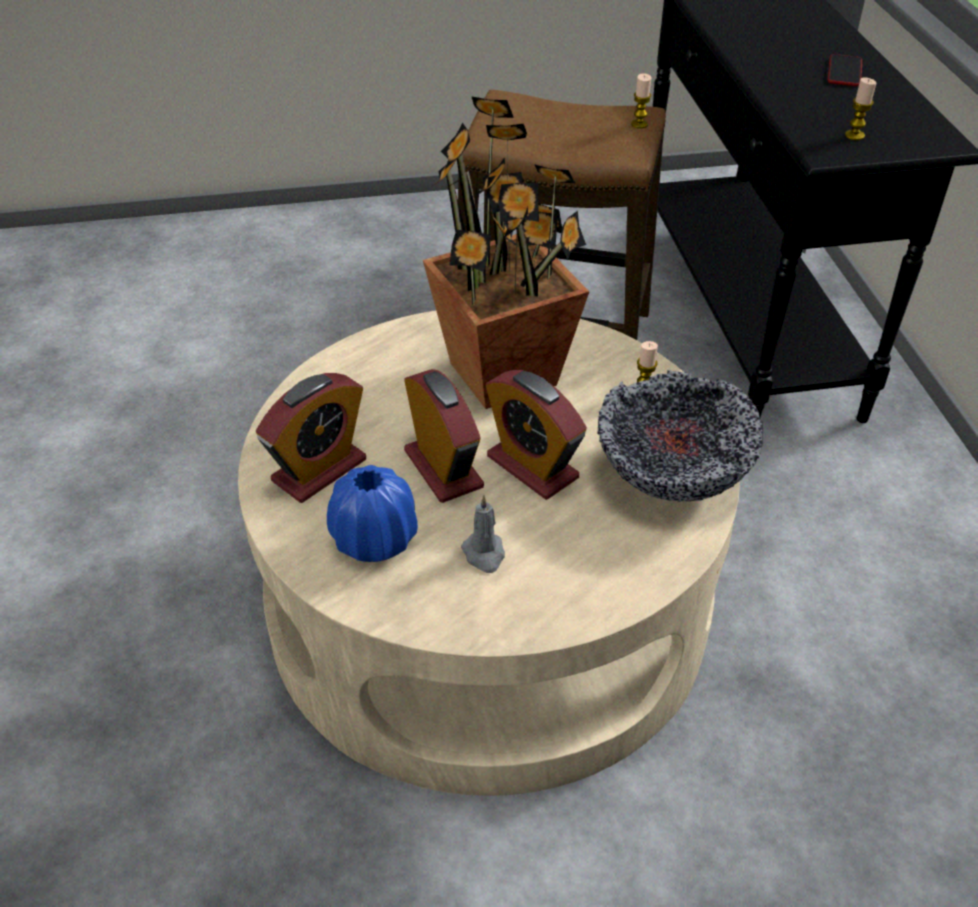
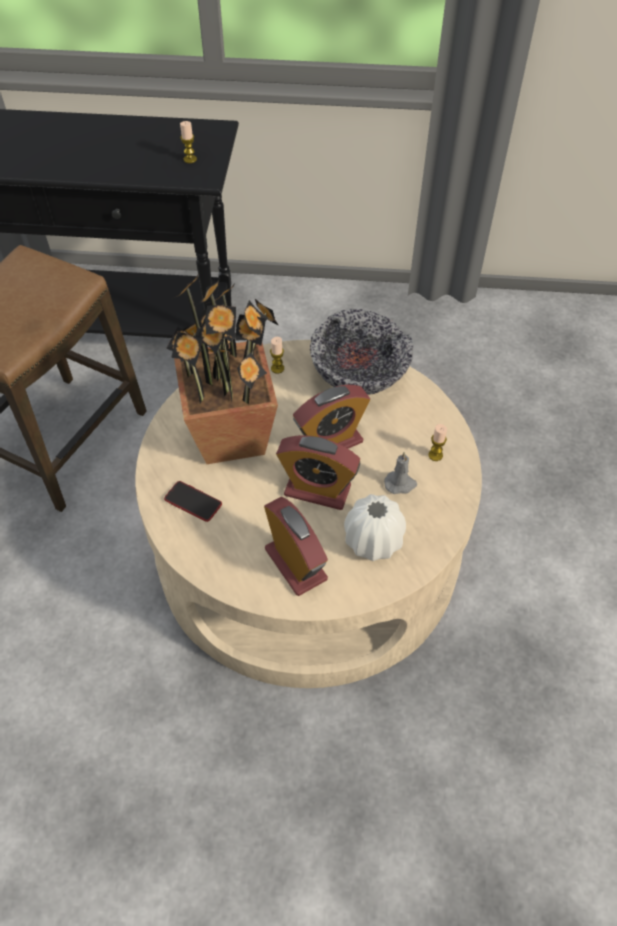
camera: 75 degrees left, 10 degrees up
blue vase [327,465,418,562] -> white vase [344,494,406,561]
alarm clock [404,369,484,503] -> alarm clock turned 150 degrees counterclockwise [276,435,361,510]
candle [631,73,651,129] -> candle moved to [428,424,447,461]
phone [827,54,862,86] -> phone moved to [164,481,222,522]

